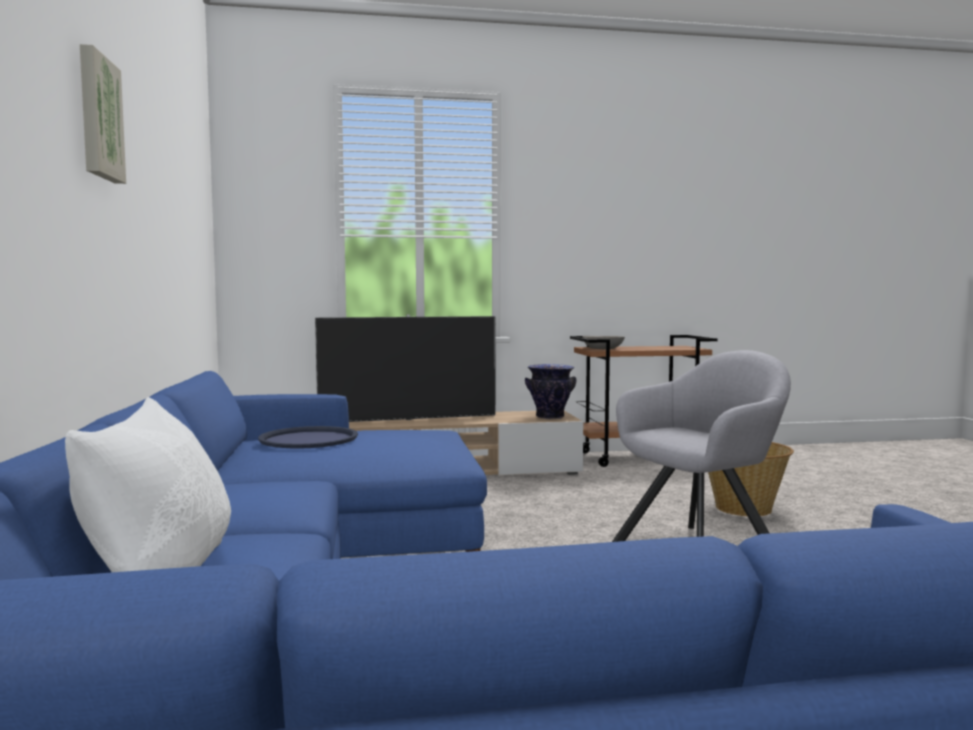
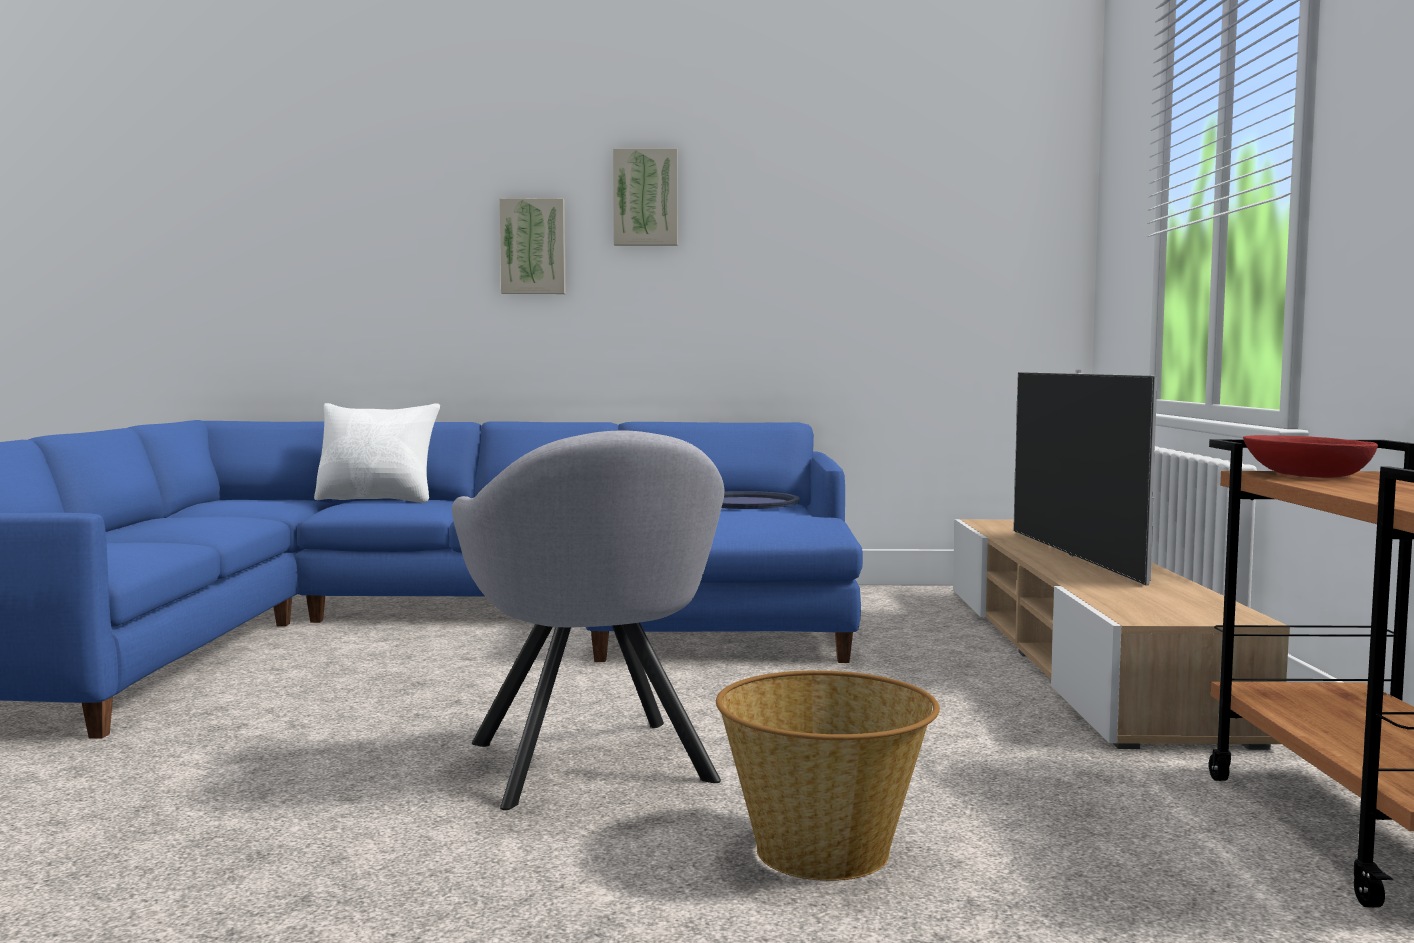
camera: 100 degrees right, 0 degrees up
vase [525,364,576,419] -> none
grey bowl [582,336,625,349] -> red bowl [1243,435,1378,478]
none -> picture [500,198,565,294]

